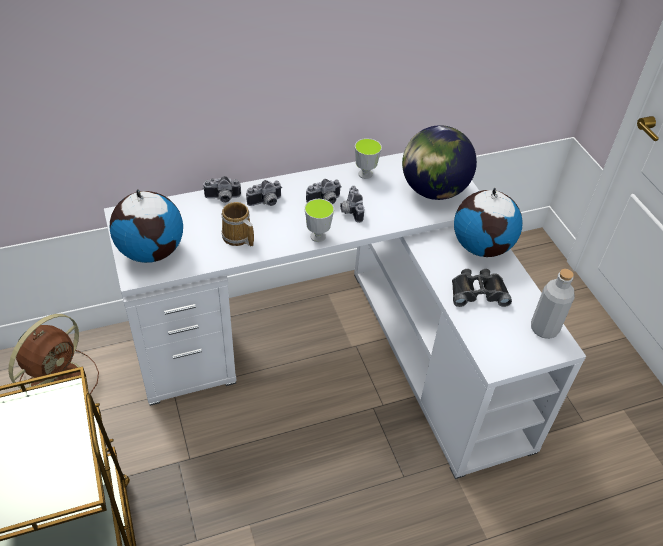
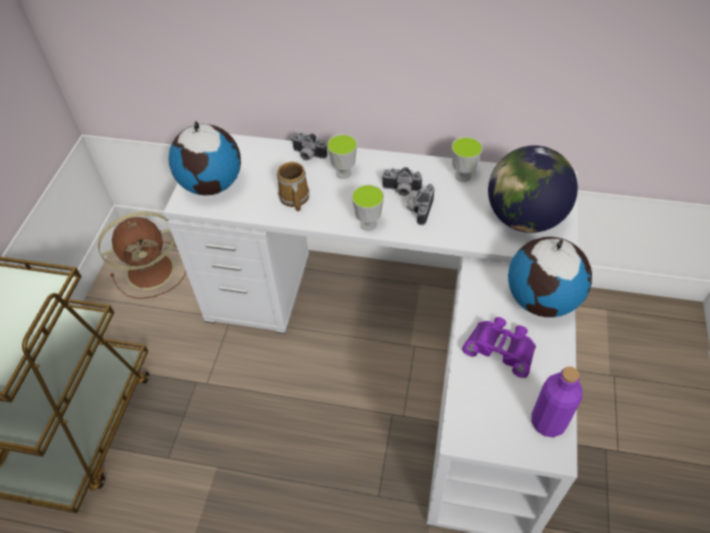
camera: 35 degrees right, 5 degrees up
camera [246,180,281,206] -> cup [327,134,357,179]
black binoculars [452,269,512,307] -> purple binoculars [462,317,536,378]
grey bottle [531,269,575,339] -> purple bottle [531,366,583,437]

